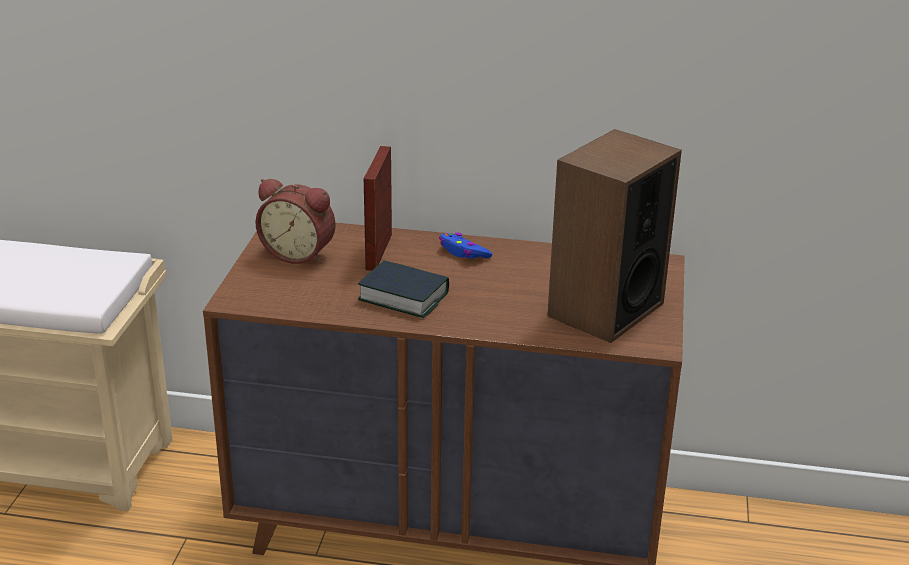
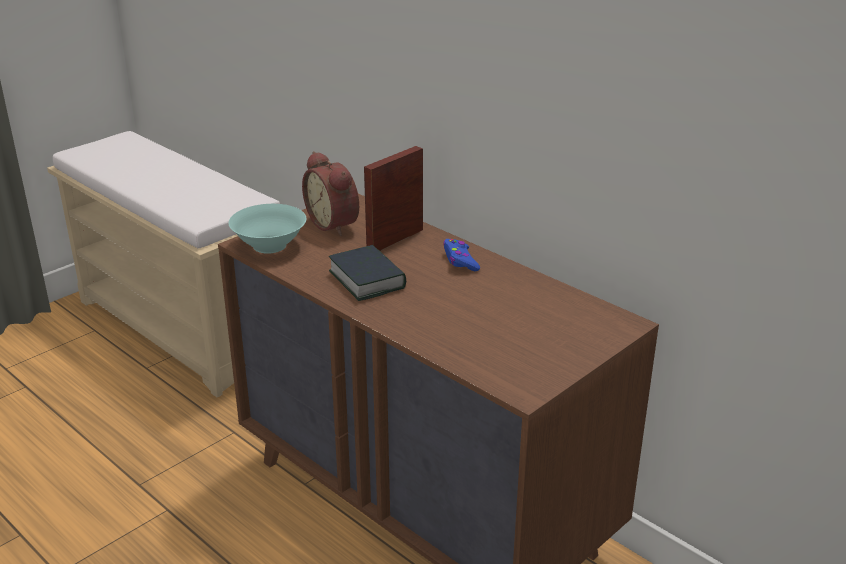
camera: 35 degrees right, 0 degrees up
speaker [547,129,682,343] -> none
none -> turquoise bowl [229,204,306,254]

